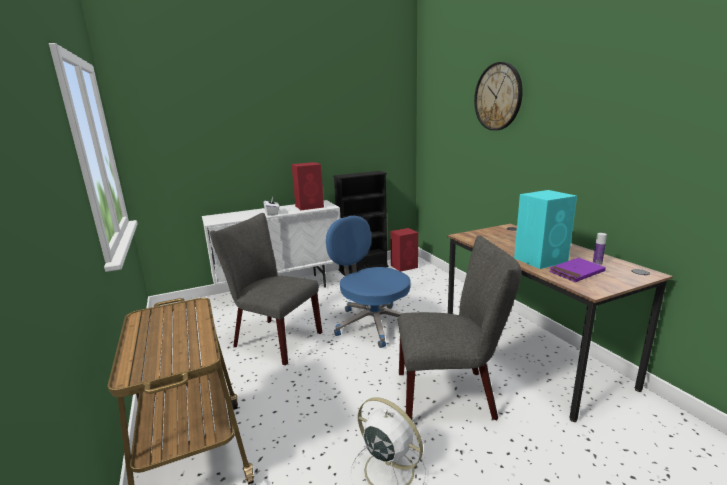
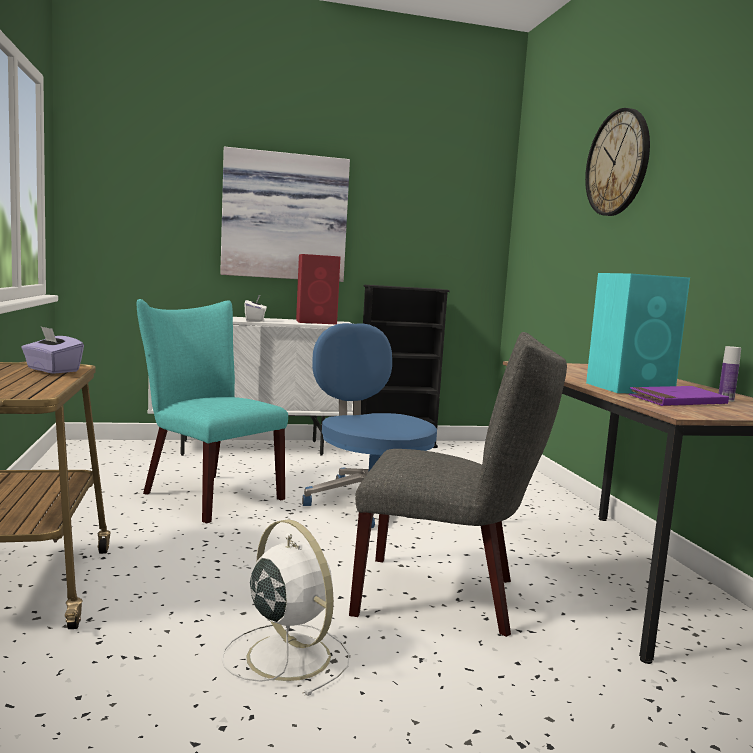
camera: 10 degrees right, 10 degrees down
grey chair [210,213,322,366] -> turquoise chair [137,299,288,523]
red speaker [390,228,418,272] -> none
none -> purple tissue box [21,326,84,374]
none -> picture [220,146,350,282]

